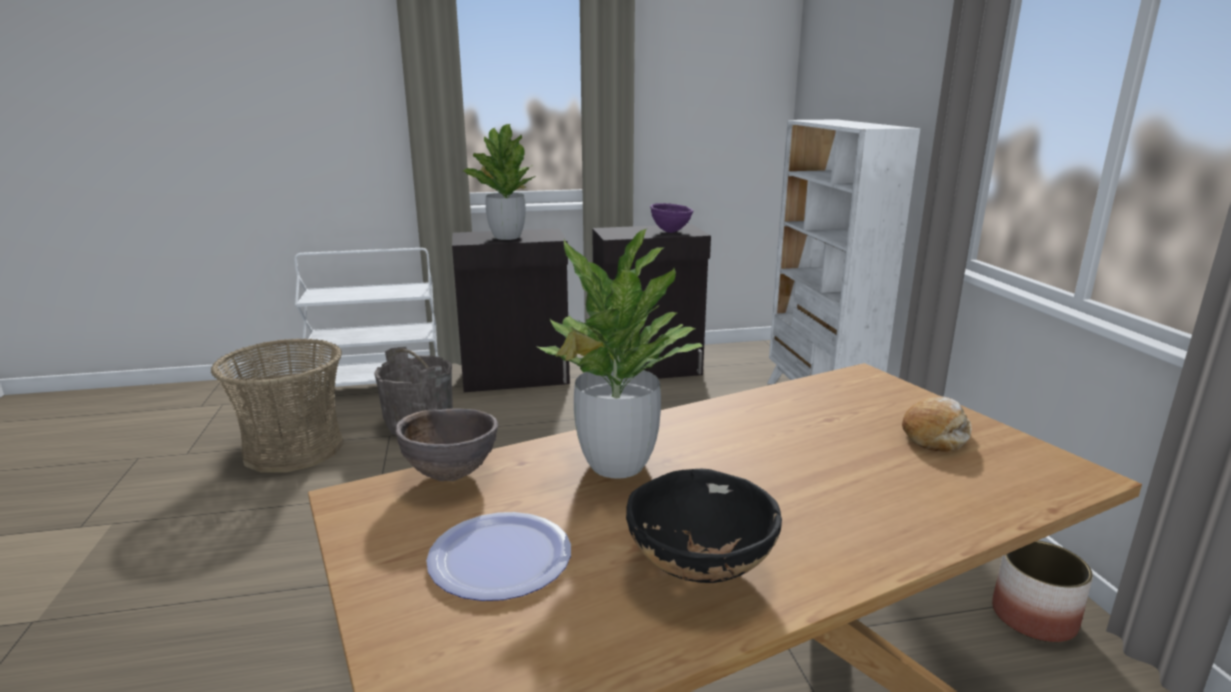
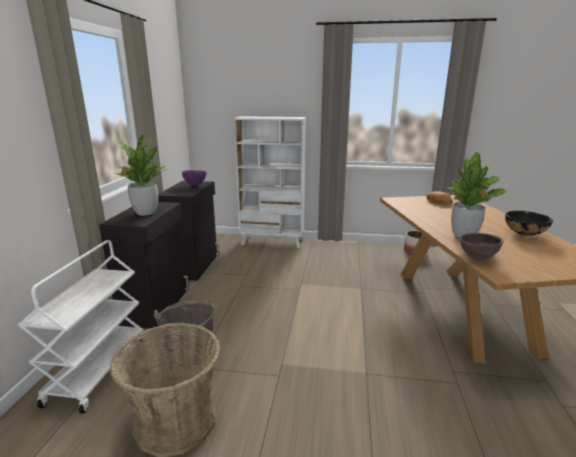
camera: 70 degrees left, 0 degrees up
plate [426,512,571,601] -> none

